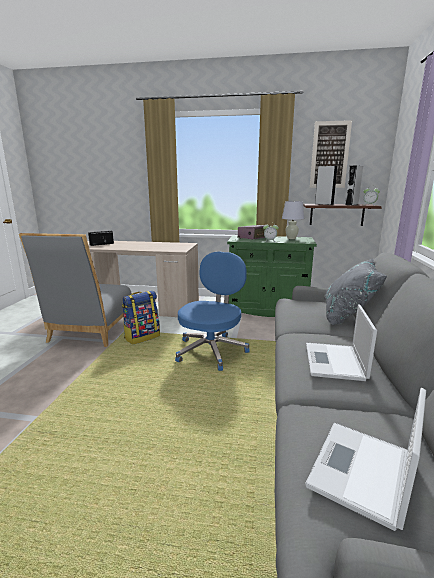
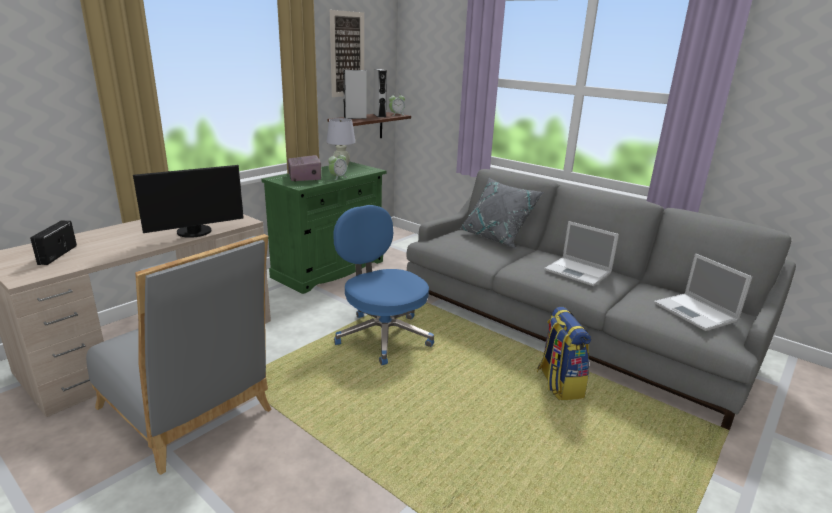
camera: 60 degrees left, 5 degrees up
backpack [122,291,160,344] -> backpack moved to [537,307,591,400]
none -> monitor [133,165,244,238]

